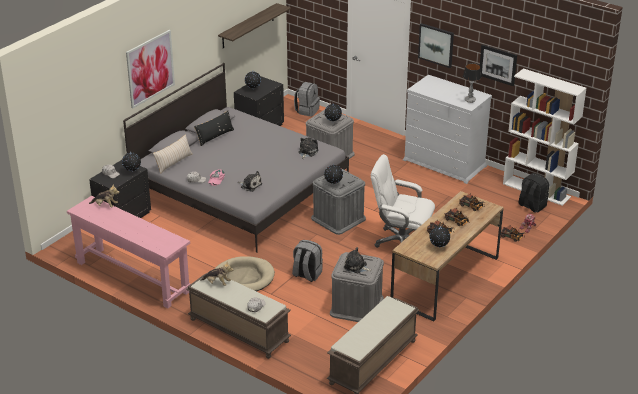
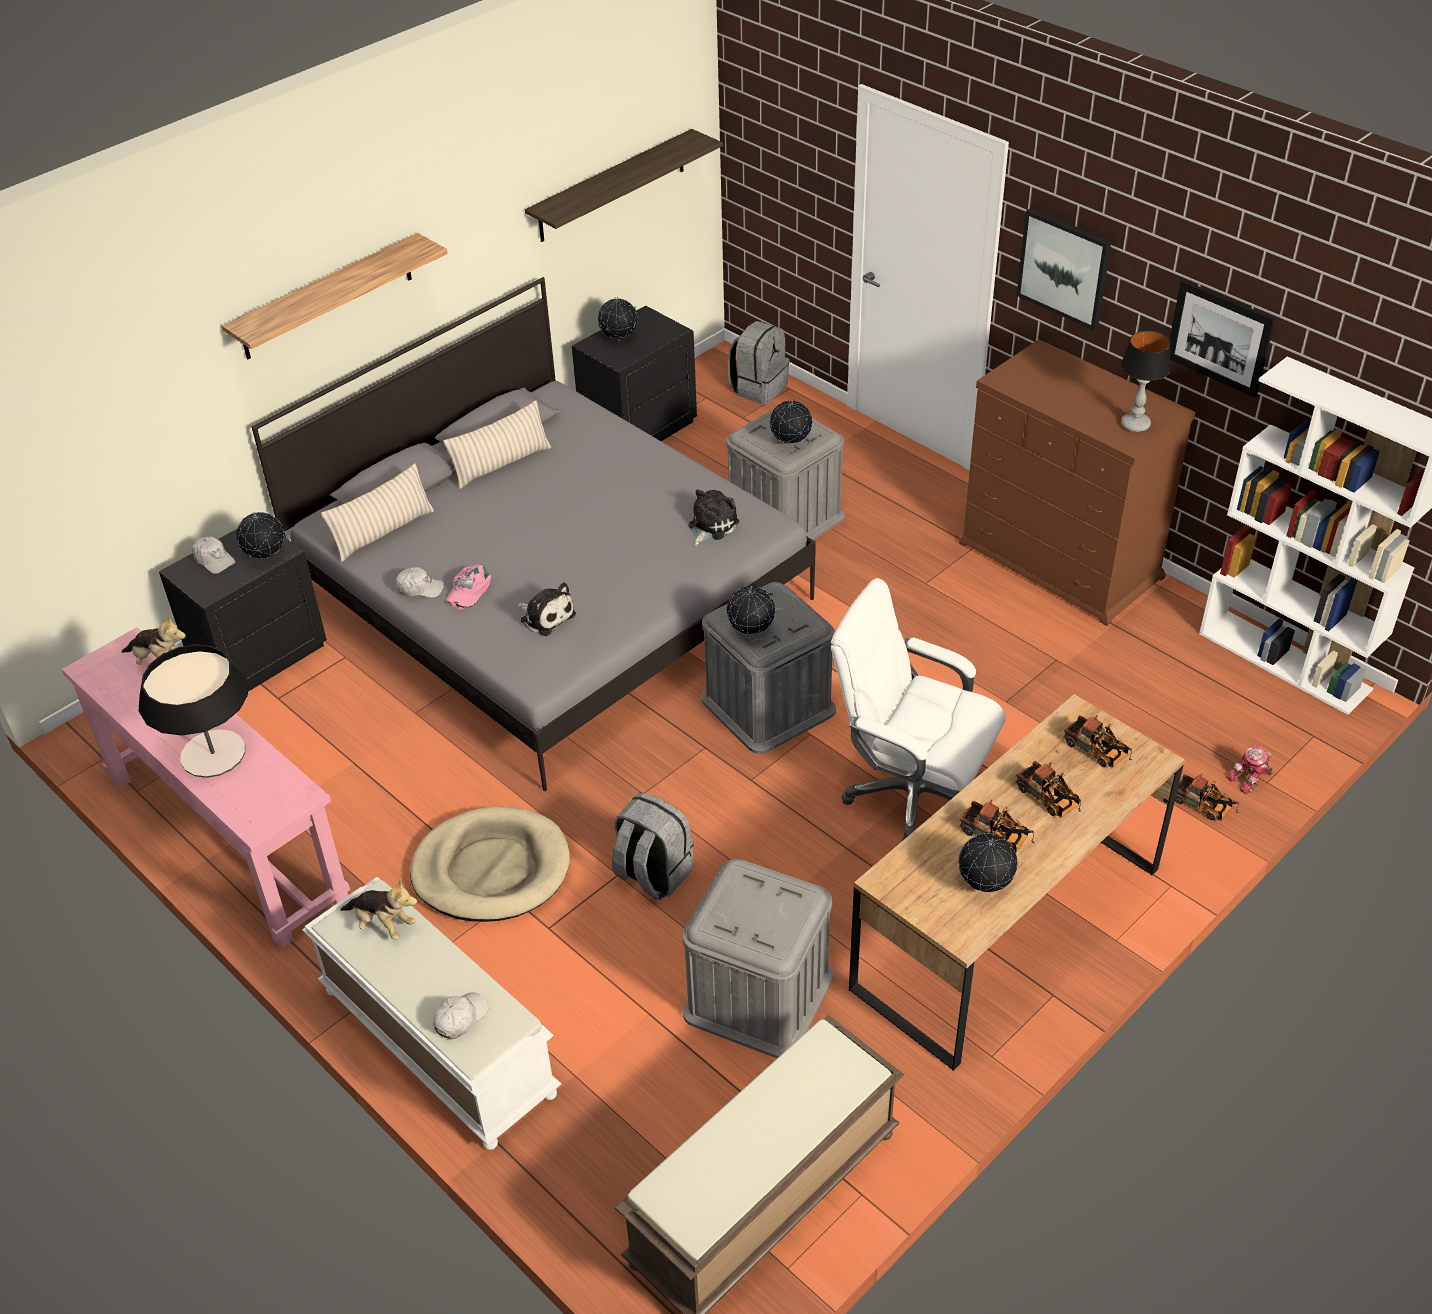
camera: 10 degrees right, 10 degrees up
picture [126,30,175,109] -> shelf [221,233,448,359]
brown bench [186,272,291,359] -> white bench [302,877,561,1150]
black pillow [194,110,234,146] -> beige pillow [443,400,551,489]
plush toy [344,247,372,273] -> none
white dresser [403,75,492,184] -> brown dresser [959,339,1196,626]
black backpack [518,173,549,213] -> none
none -> table lamp [139,644,248,778]

